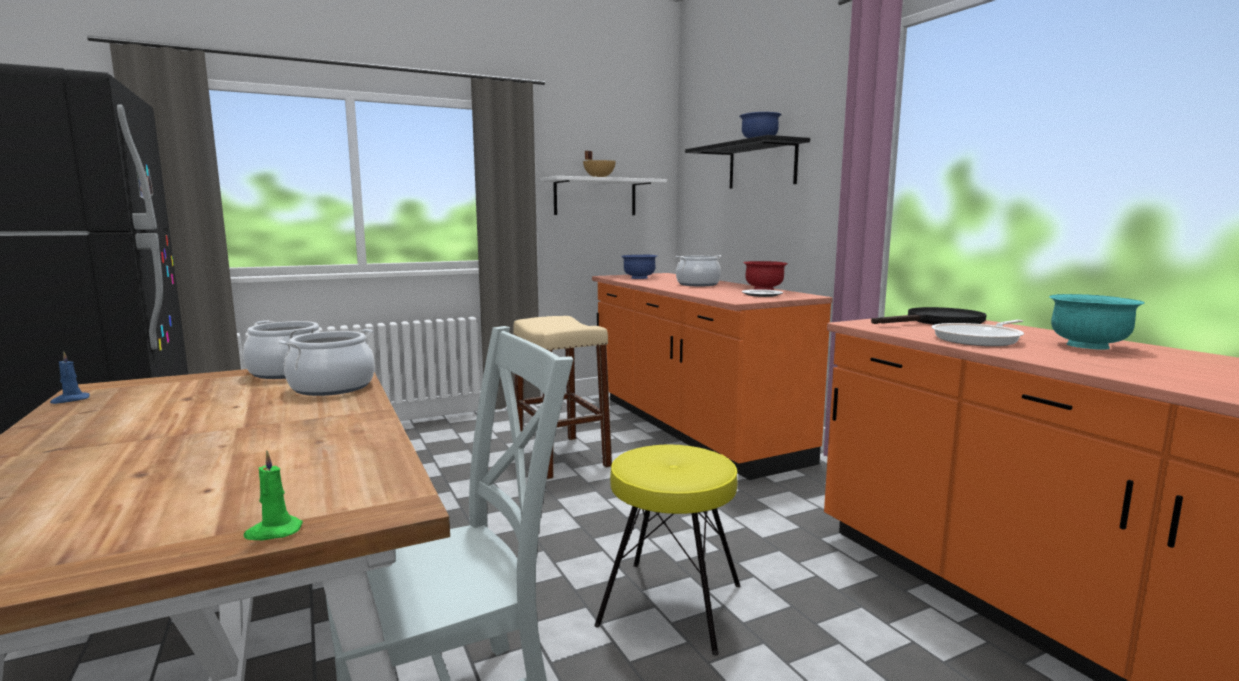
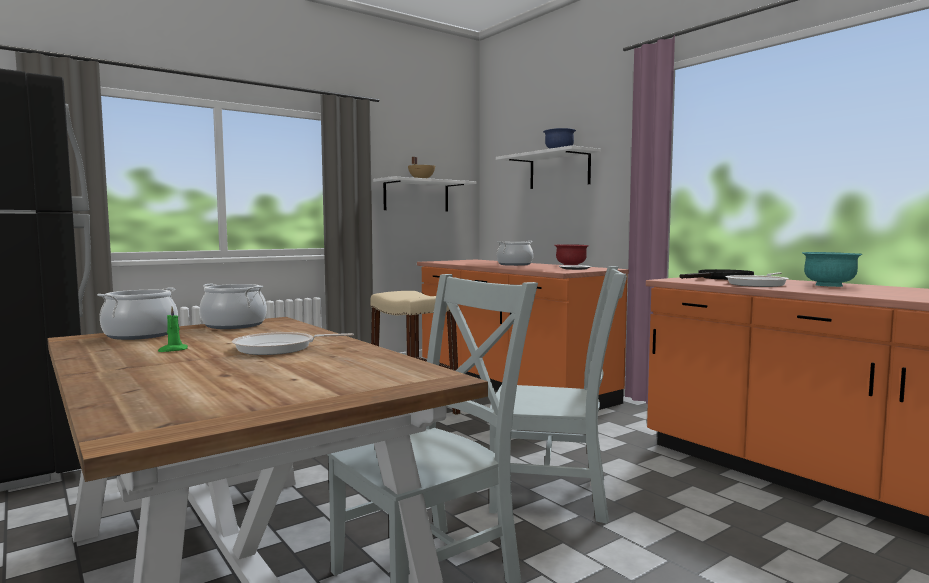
camera: 10 degrees left, 5 degrees down
blue candle [50,352,90,404] -> none
green candle [244,451,303,540] -> green candle moved to [158,307,188,352]
cooking pot [279,329,375,396] -> cooking pot moved to [97,288,178,340]
yellow stool [594,445,740,656] -> grey chair [489,266,627,524]
blue bowl [621,255,657,279] -> none
black shelf [685,135,810,189] -> white shelf [496,145,601,189]
none -> frying pan [232,332,354,355]

